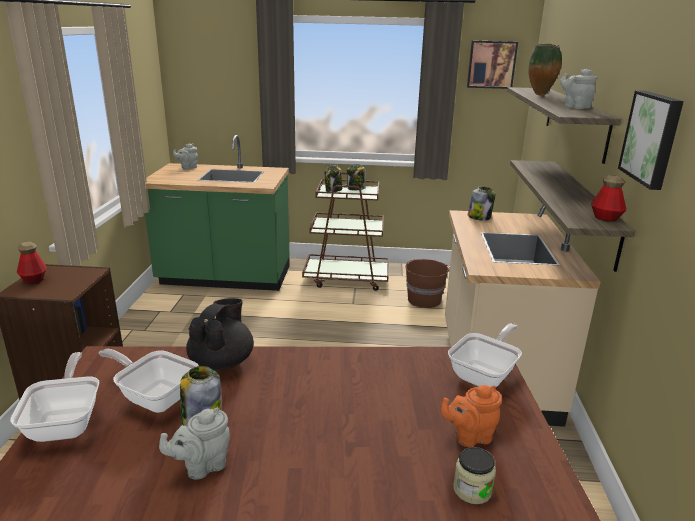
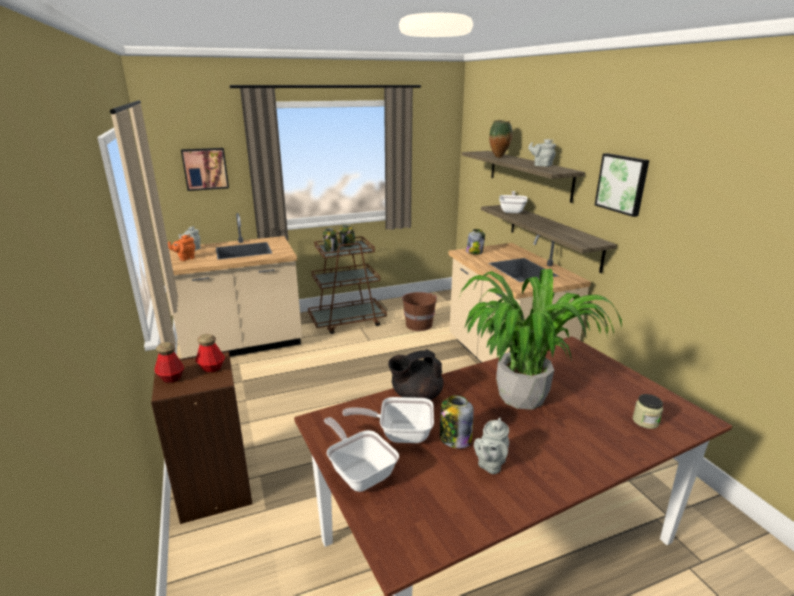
camera: 25 degrees left, 0 degrees up
green counter [145,135,290,291] -> beige counter [169,213,302,359]
black teapot [186,298,254,371] -> black teapot turned 105 degrees counterclockwise [388,349,443,400]
orange teapot [441,385,502,447] -> orange teapot moved to [168,235,195,261]
frying pan [448,323,522,387] -> frying pan moved to [499,191,527,213]
picture [467,40,518,89] -> picture moved to [181,148,229,191]
bottle [591,175,626,222] -> bottle moved to [195,334,225,373]
none -> potted plant [459,269,622,410]

